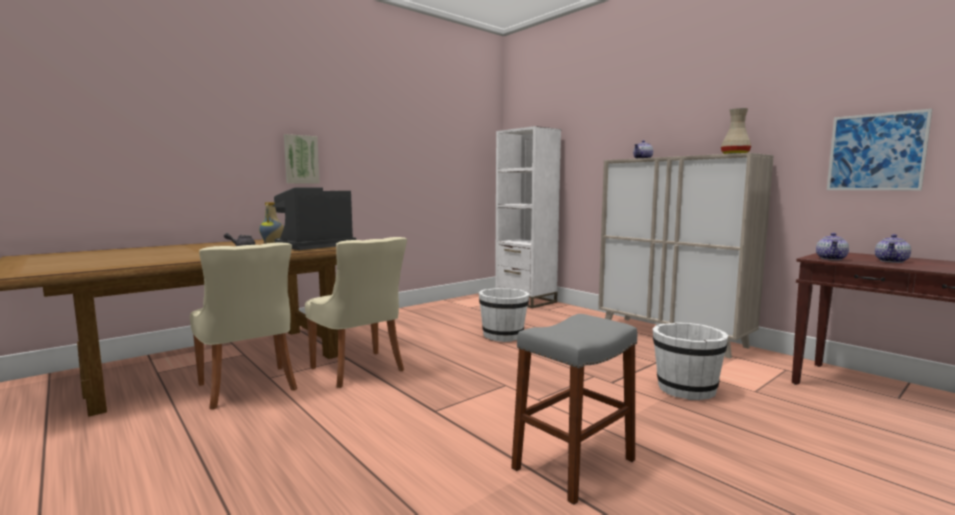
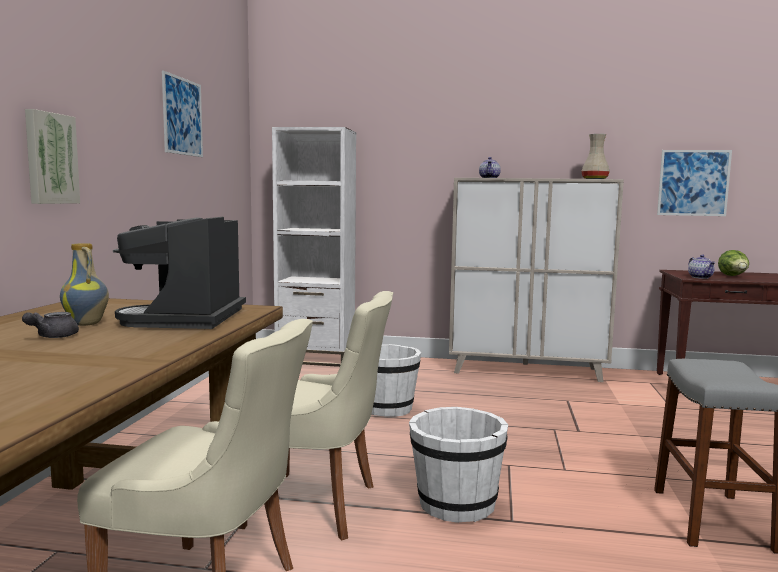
camera: 40 degrees left, 0 degrees up
white bucket [653,322,729,400] -> white bucket moved to [409,407,508,523]
teapot [875,234,911,263] -> lettuce [718,250,749,276]
none -> picture [162,71,203,157]

